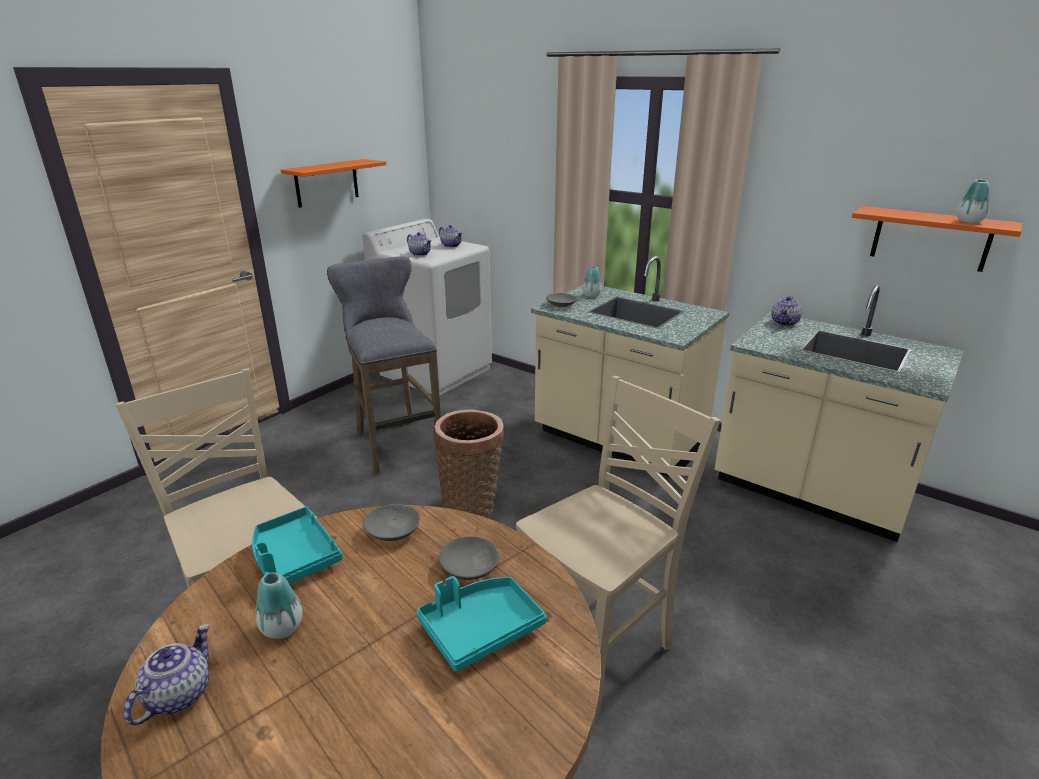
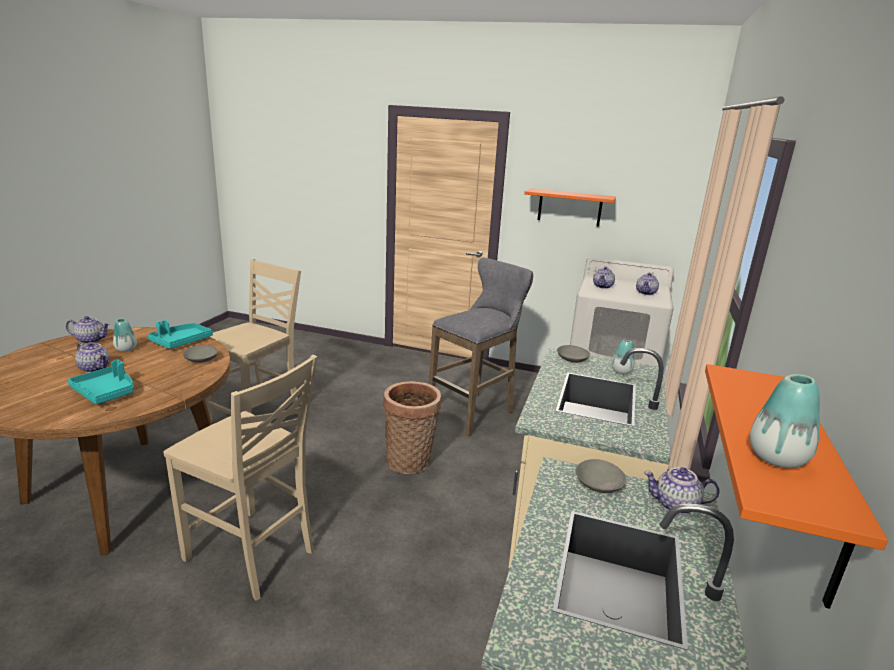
camera: 70 degrees right, 5 degrees down
grey bowl [439,536,499,580] -> grey bowl moved to [576,459,627,493]
none -> teapot [75,342,110,373]

